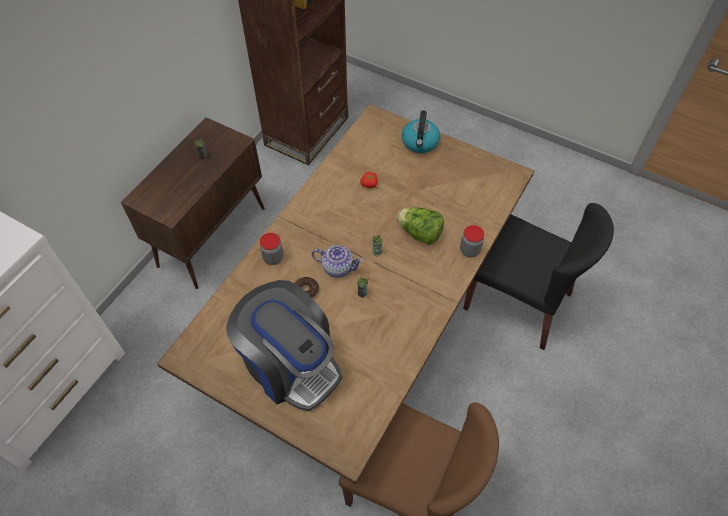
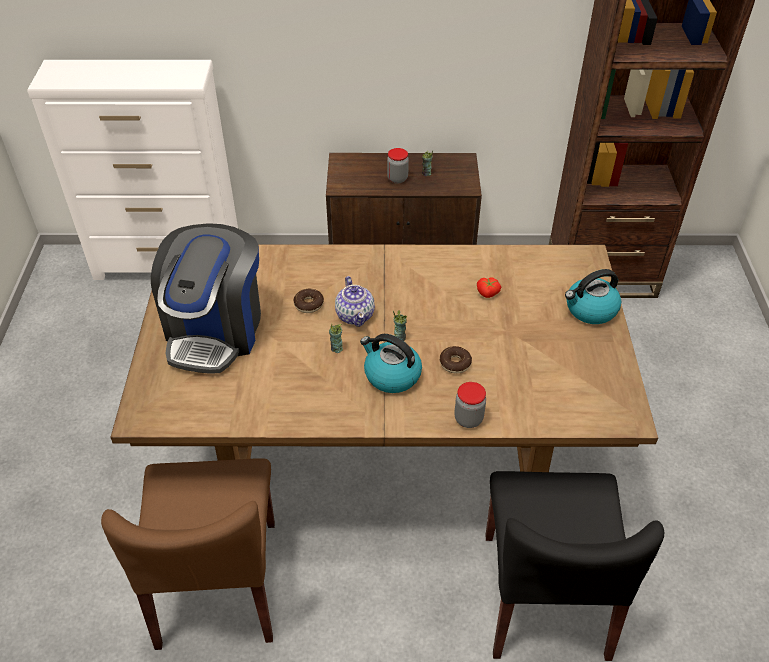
camera: 60 degrees right, 10 degrees down
jar [260,233,284,265] -> jar moved to [387,148,409,184]
lettuce [397,207,444,245] -> donut [440,346,472,374]
none -> kettle [360,334,422,393]

